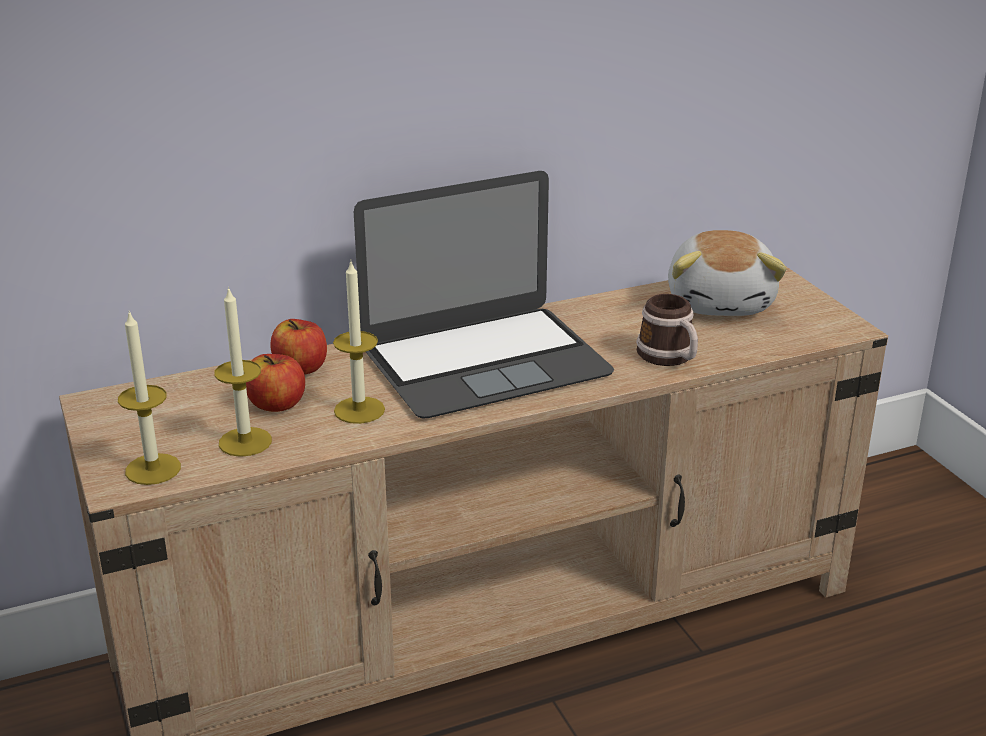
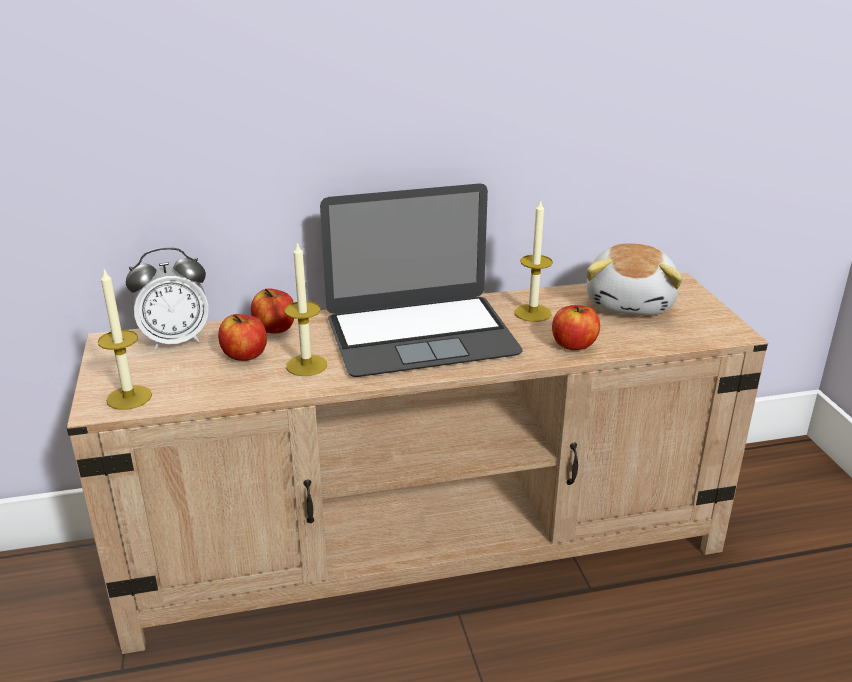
camera: 10 degrees right, 0 degrees up
candle [214,286,272,457] -> candle moved to [515,199,553,322]
mug [636,294,698,366] -> apple [552,305,600,350]
none -> alarm clock [126,247,209,350]

